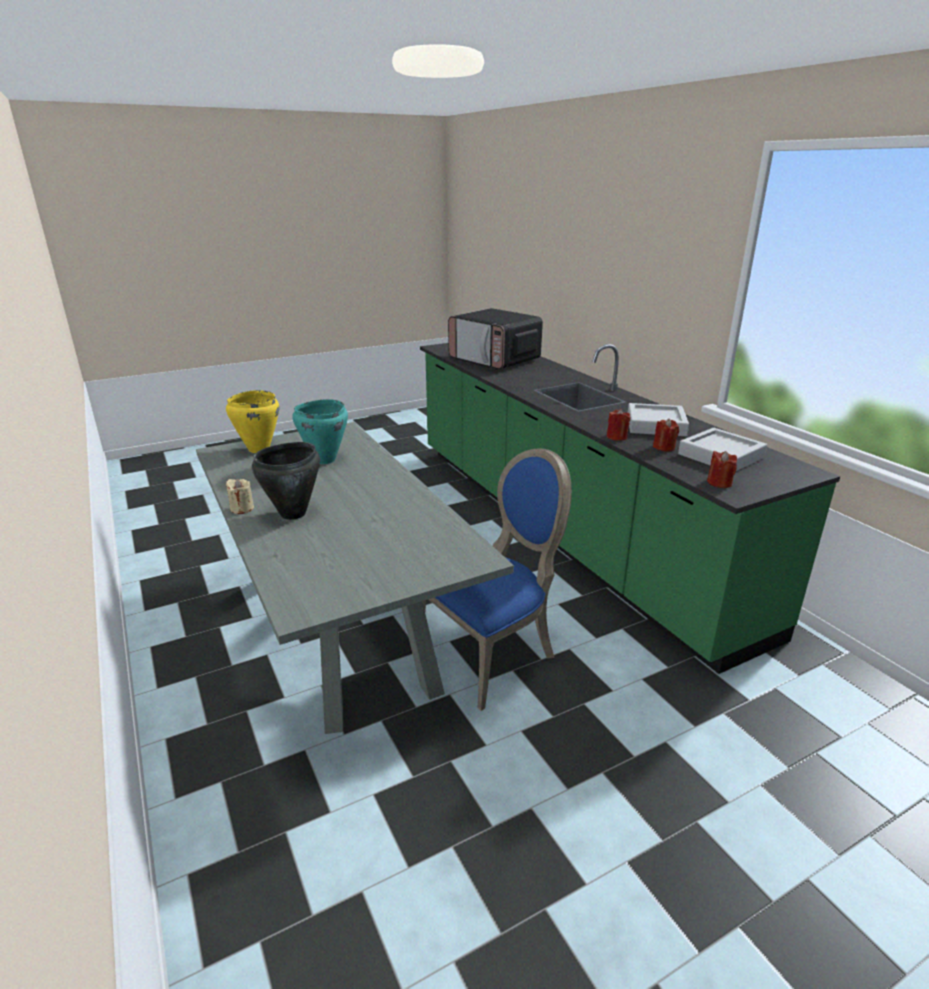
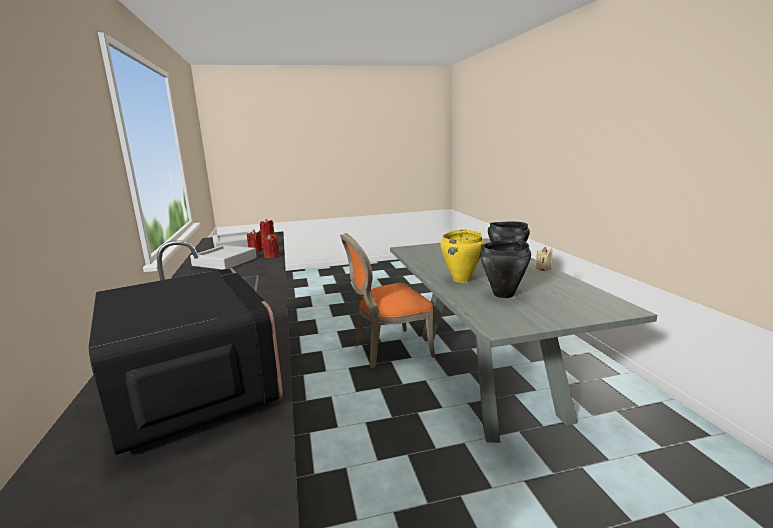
camera: 165 degrees left, 10 degrees down
yellow cooking pot [226,390,279,453] -> yellow cooking pot moved to [440,230,484,283]
turquoise cooking pot [292,399,348,464] -> black cooking pot [480,240,531,298]
blue chair [422,449,572,711] -> orange chair [340,233,435,368]

